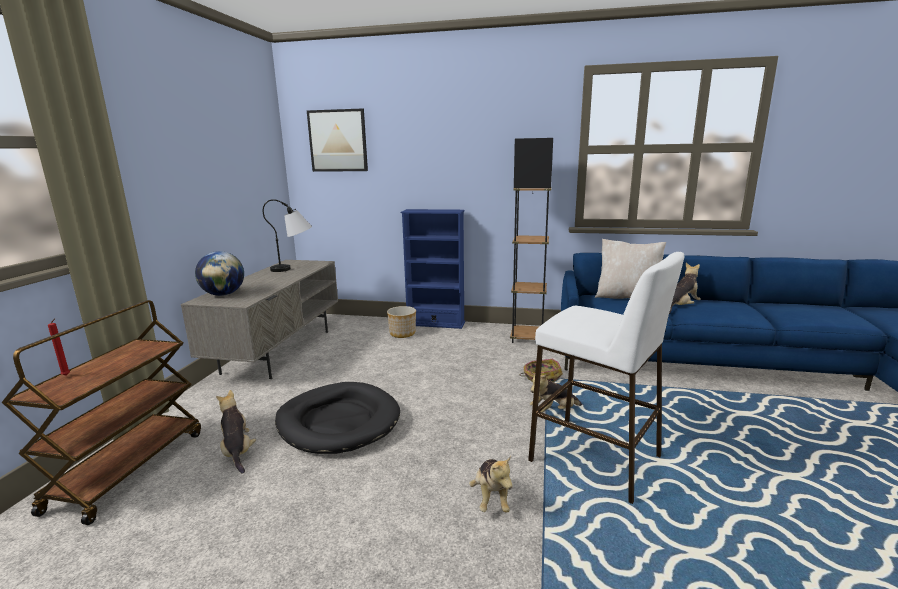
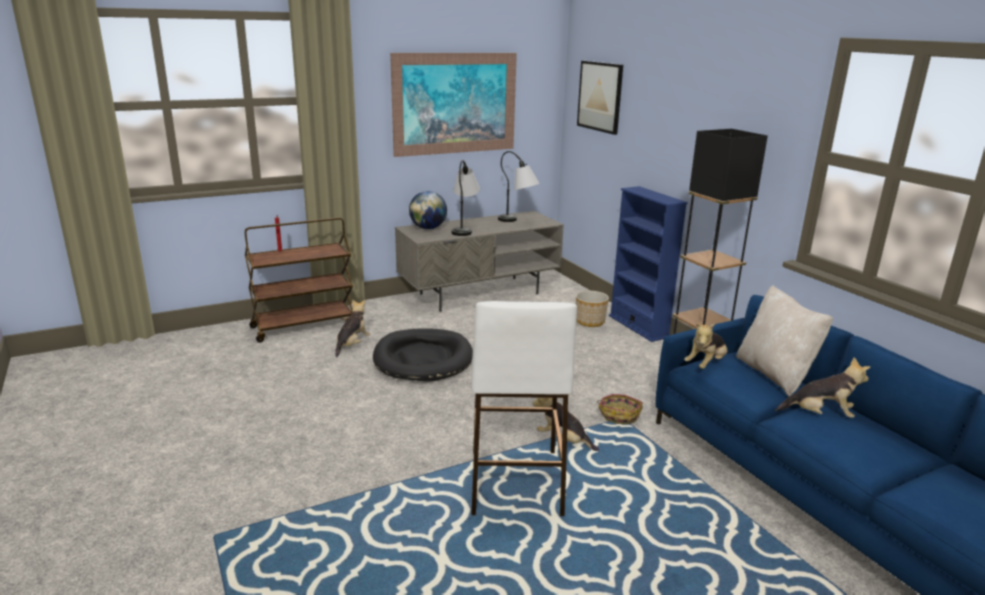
camera: 50 degrees right, 5 degrees up
plush toy [469,456,513,513] -> plush toy moved to [684,323,727,369]
none -> picture [390,53,517,157]
none -> table lamp [452,160,480,236]

